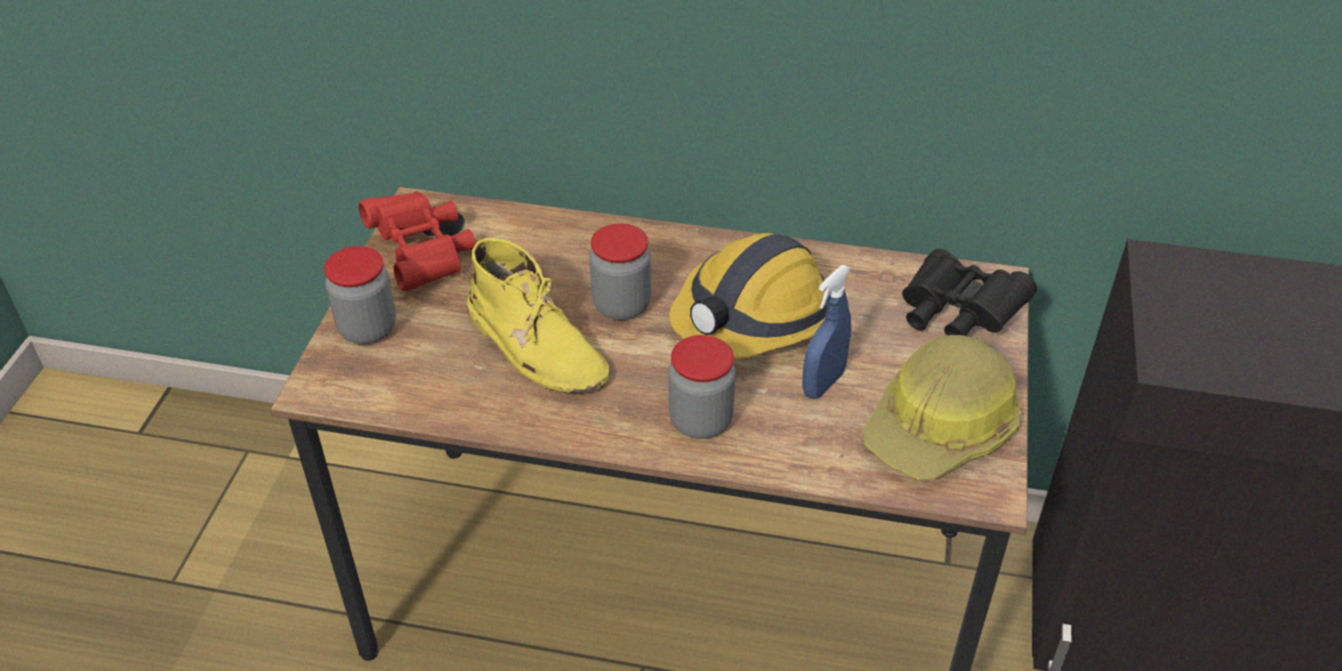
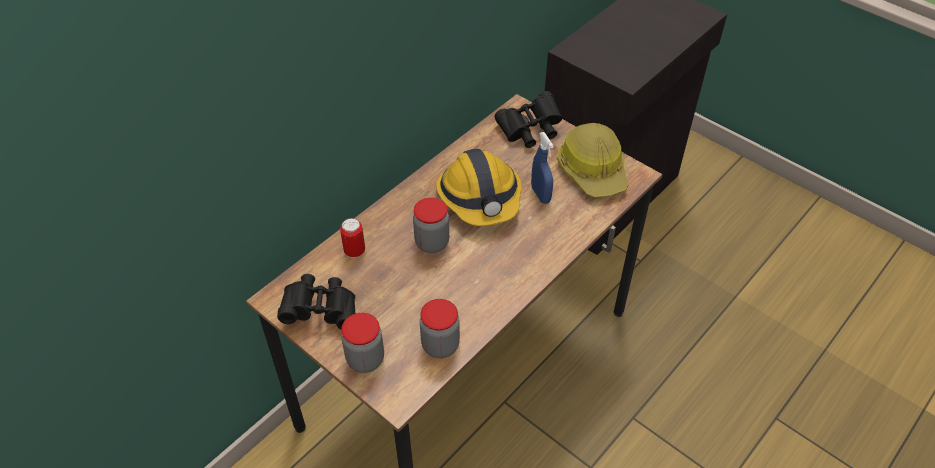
camera: 60 degrees left, 5 degrees up
red binoculars [359,191,476,291] -> black binoculars [277,274,355,329]
yellow boot [467,238,610,394] -> none
jar [669,335,736,439] -> jar moved to [420,299,460,358]
none -> can [340,218,365,258]

